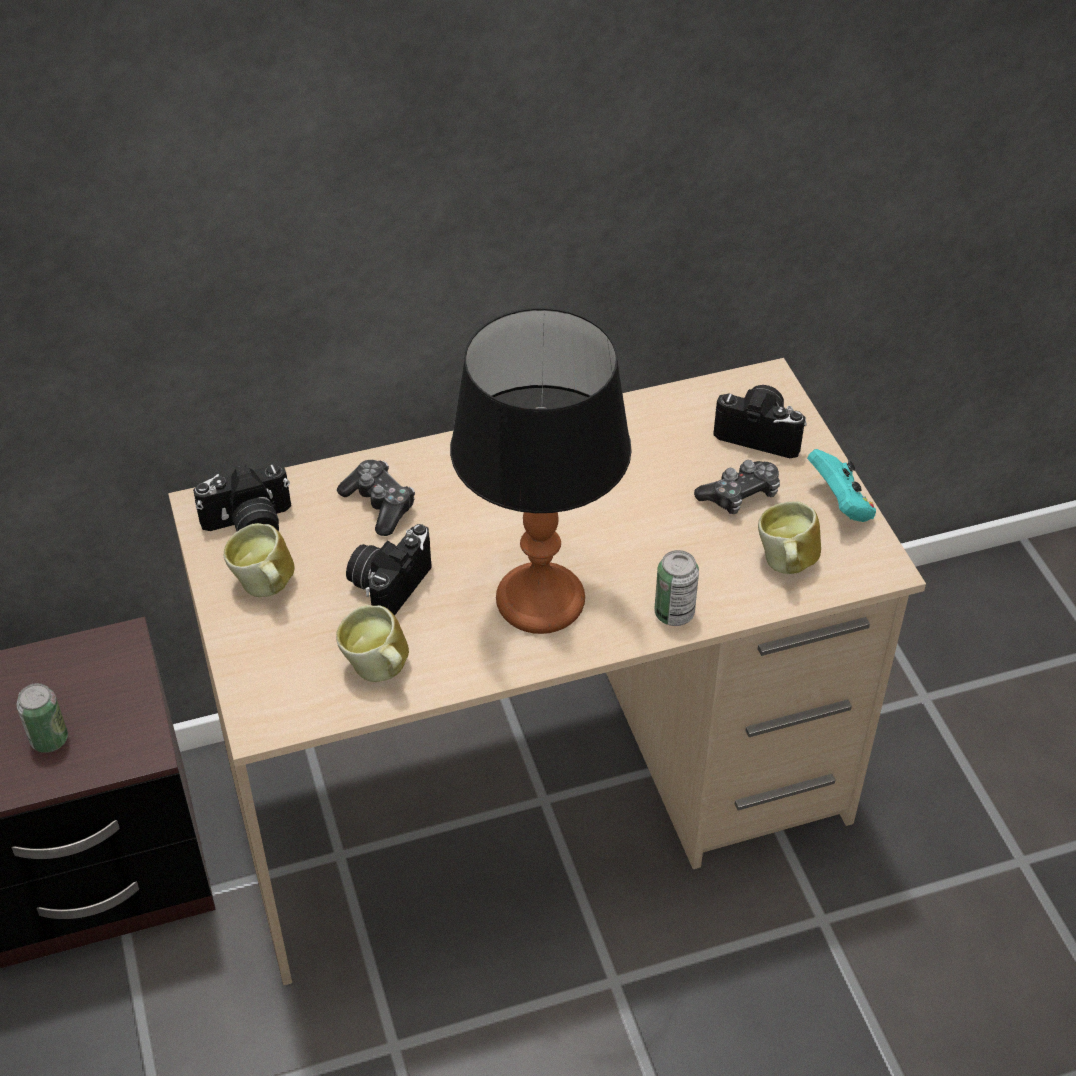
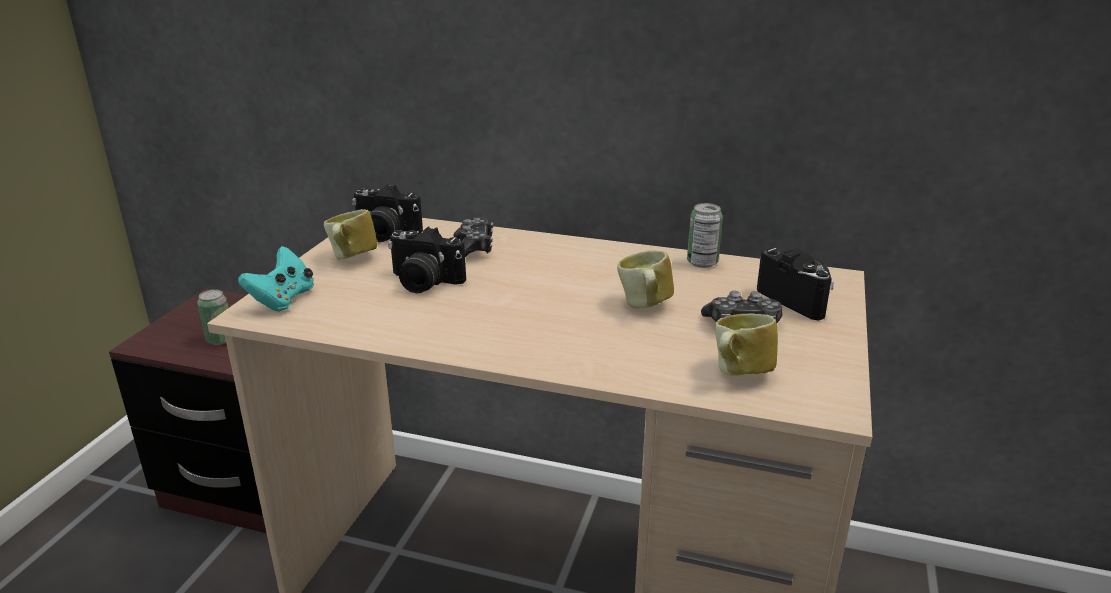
camera: 35 degrees right, 20 degrees down
mug [336,605,409,682] -> mug moved to [617,250,674,308]
camera [346,524,432,616] -> camera turned 135 degrees counterclockwise [388,227,466,293]
table lamp [450,308,632,634] -> none
can [654,550,699,626] -> can moved to [687,203,723,268]
turquoise game controller [807,449,876,522] -> turquoise game controller moved to [238,246,314,311]

